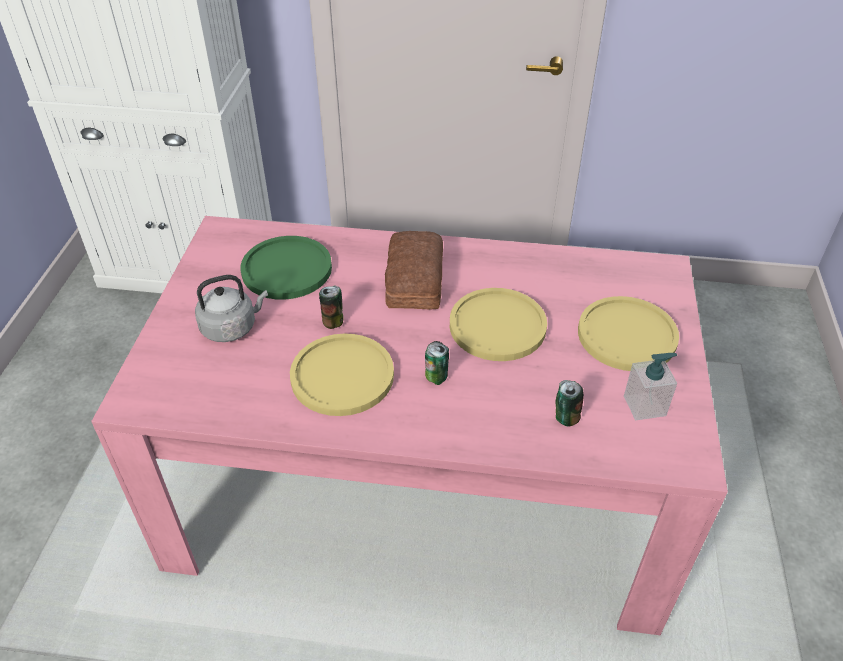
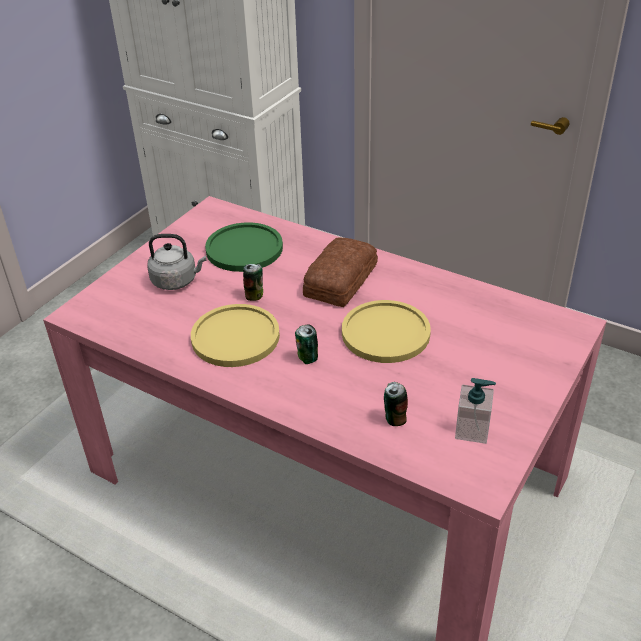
camera: 25 degrees right, 5 degrees down
yellow plate [578,296,679,371] -> none

